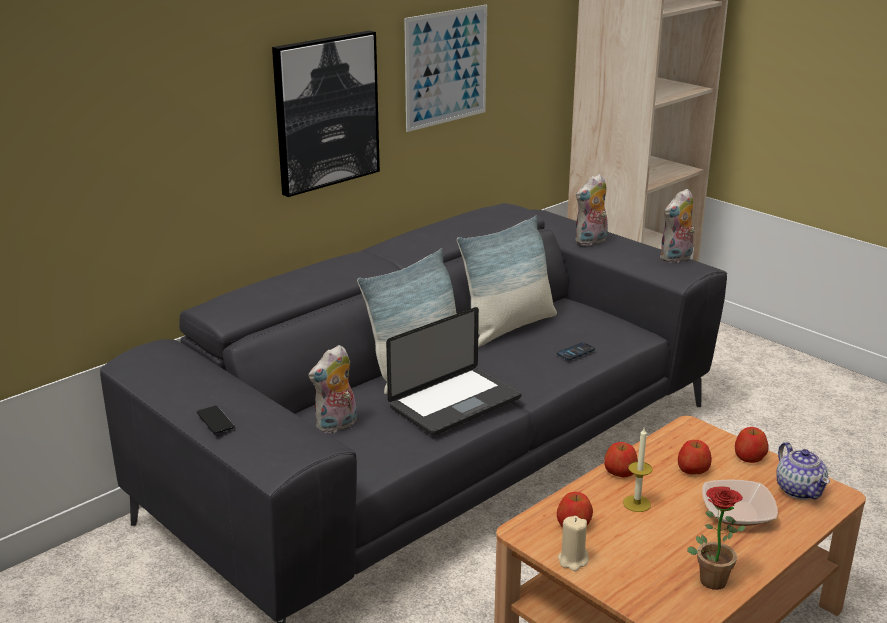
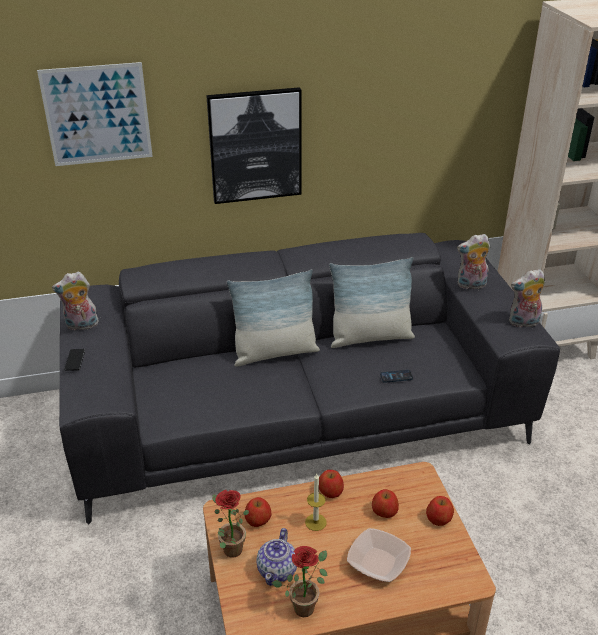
camera: 30 degrees right, 10 degrees up
plush toy [308,345,357,433] -> plush toy moved to [52,272,100,330]
laptop [386,307,522,436] -> none
picture [404,5,487,132] -> picture moved to [37,62,153,166]
beige candle [558,516,589,571] -> potted plant [212,490,249,558]
teapot [776,442,830,500] -> teapot moved to [256,528,297,586]

